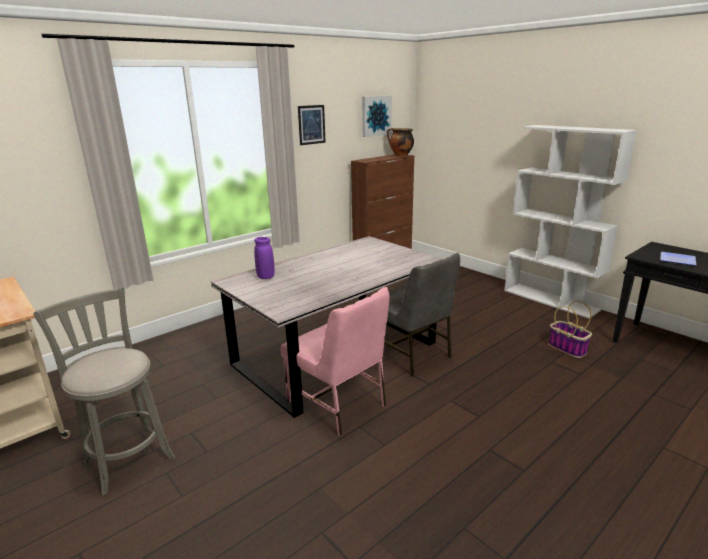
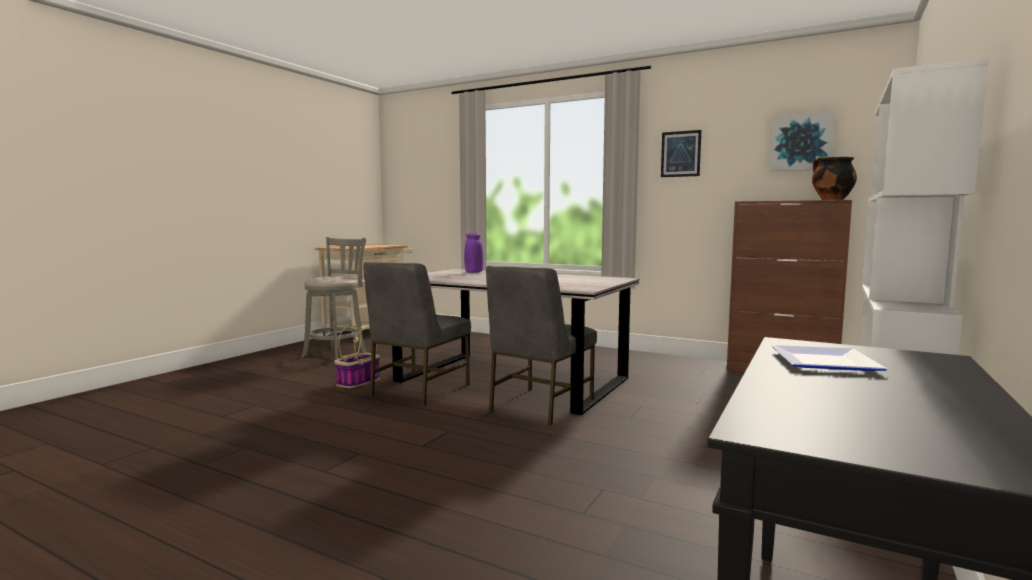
camera: 70 degrees right, 15 degrees down
pink chair [281,287,389,437] -> grey chair [363,262,471,406]
basket [548,301,592,358] -> basket moved to [334,325,380,388]

